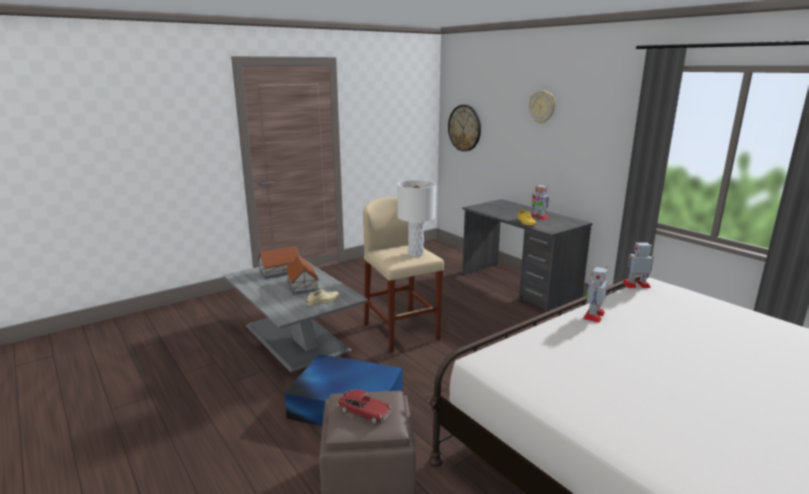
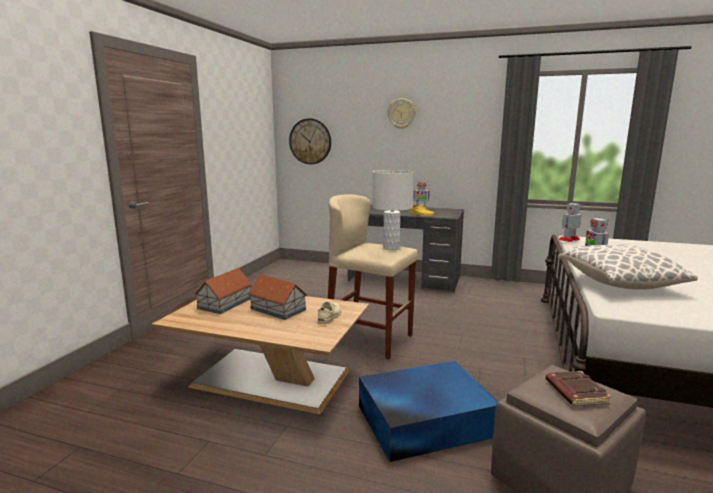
camera: 35 degrees left, 5 degrees down
grey coffee table [223,258,368,372] -> brown coffee table [152,289,369,414]
toy car [337,390,391,424] -> brown book [546,371,612,406]
none -> pillow [558,244,698,290]

